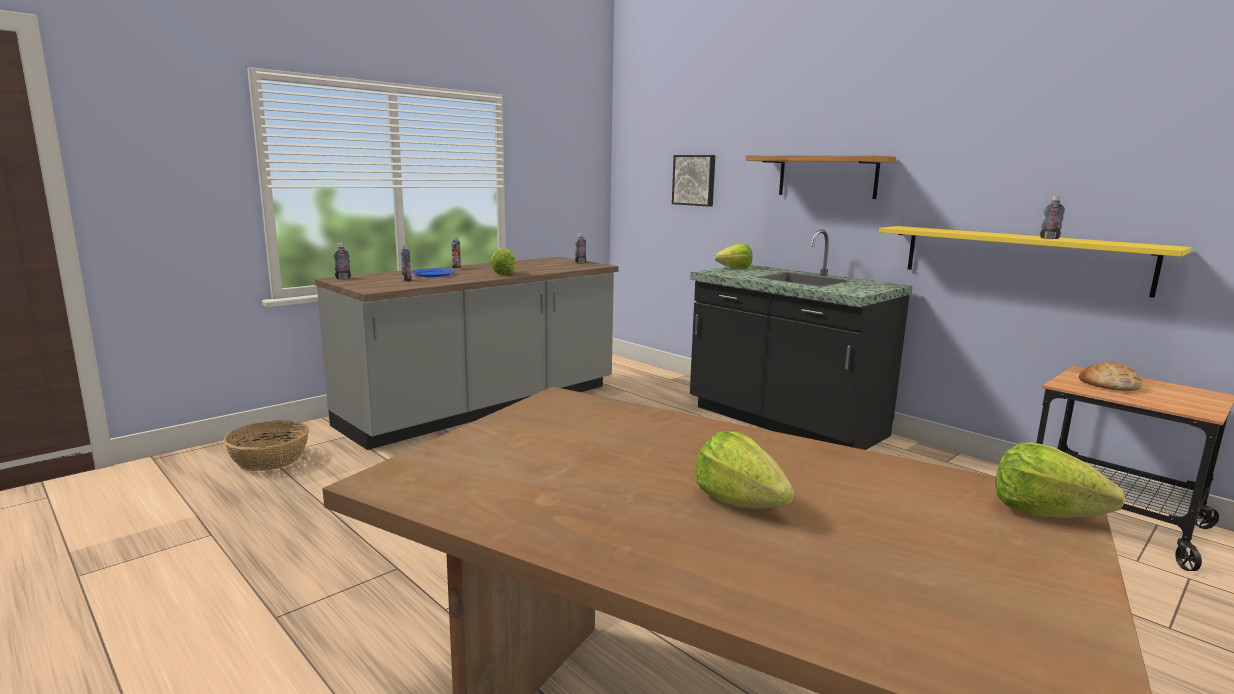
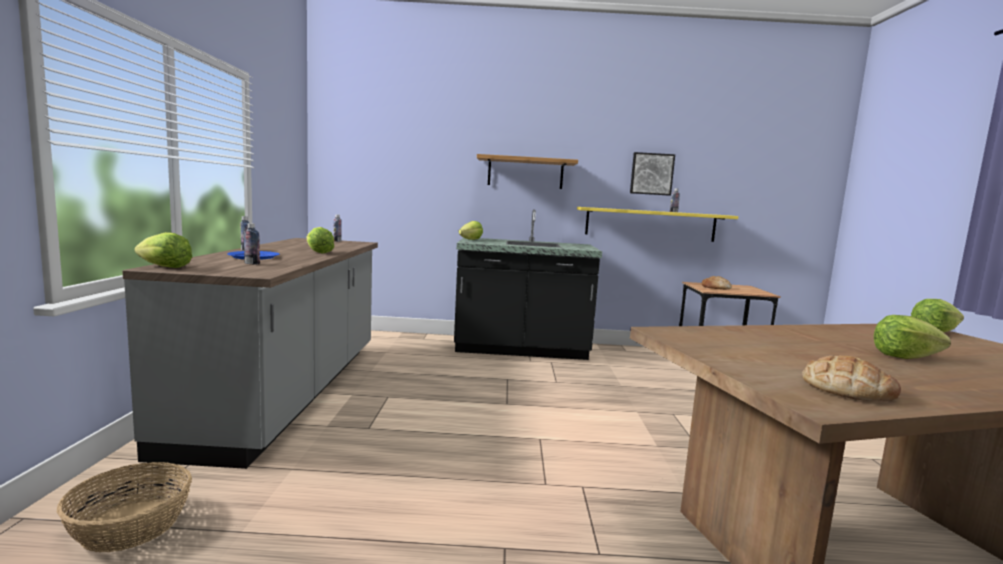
camera: 45 degrees left, 5 degrees down
bottle [333,243,351,279] -> lettuce [134,232,192,268]
picture [672,155,715,207] -> picture moved to [630,152,675,196]
none -> bread [802,355,901,401]

